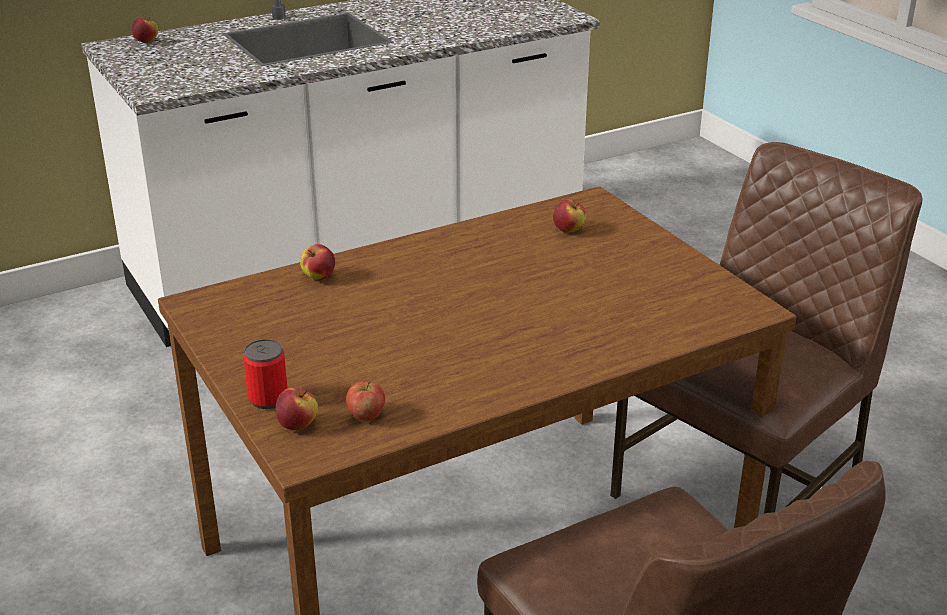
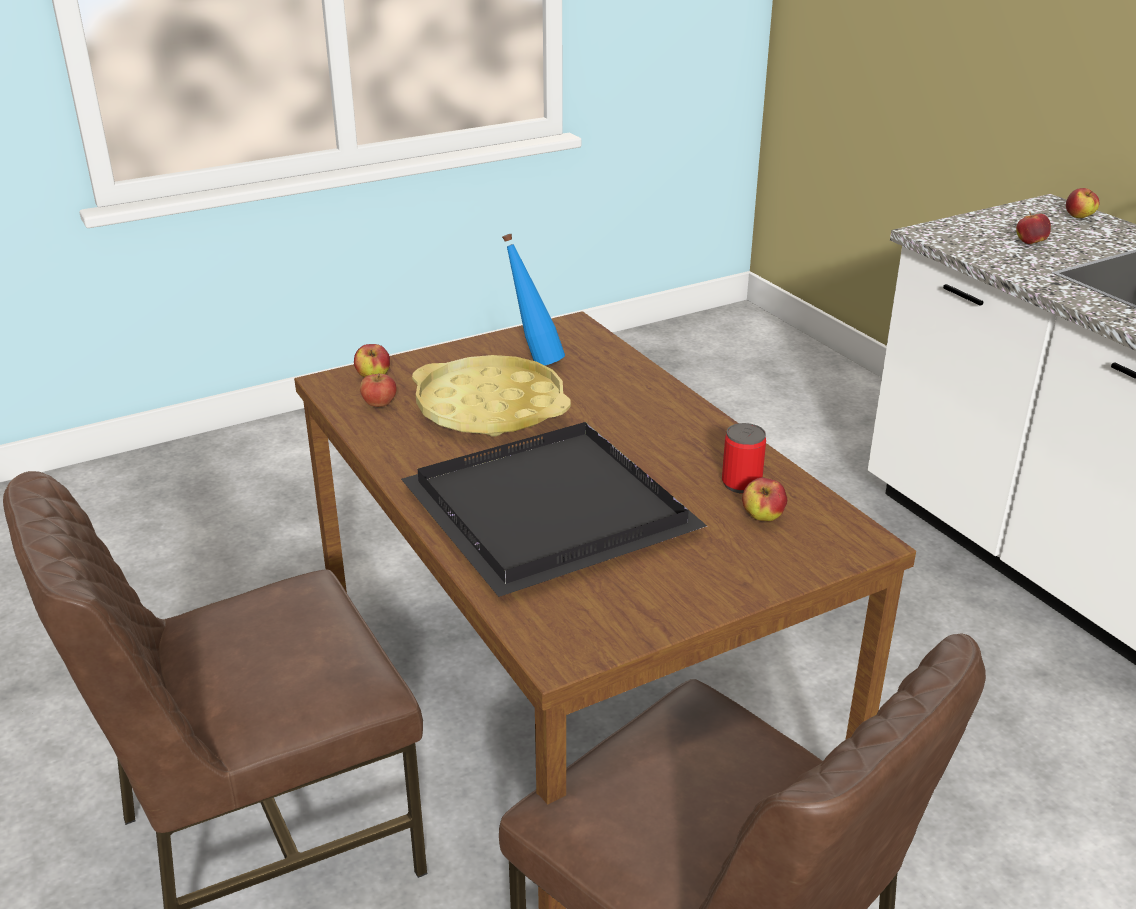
camera: 90 degrees right, 0 degrees up
can [243,339,287,409] -> can moved to [722,423,766,494]
apple [300,244,335,280] -> apple moved to [1016,212,1051,244]
none -> black tray [401,422,707,597]
none -> yellow tray [412,355,571,437]
none -> blue bottle [502,234,565,366]

